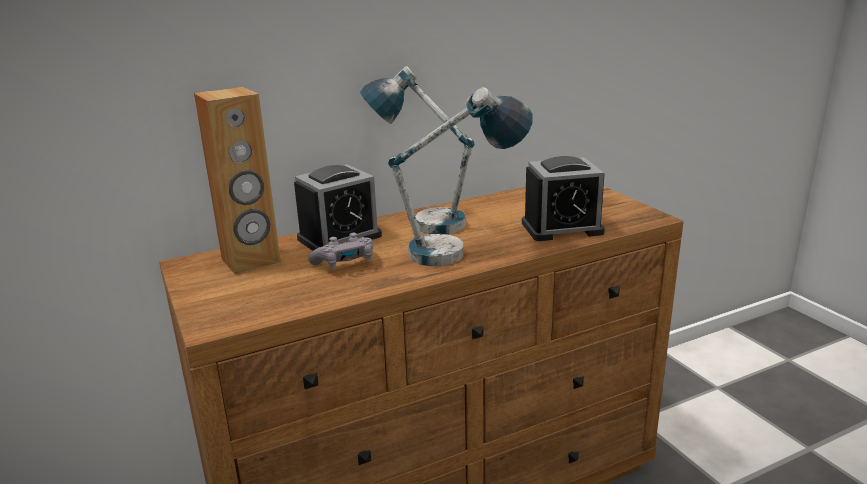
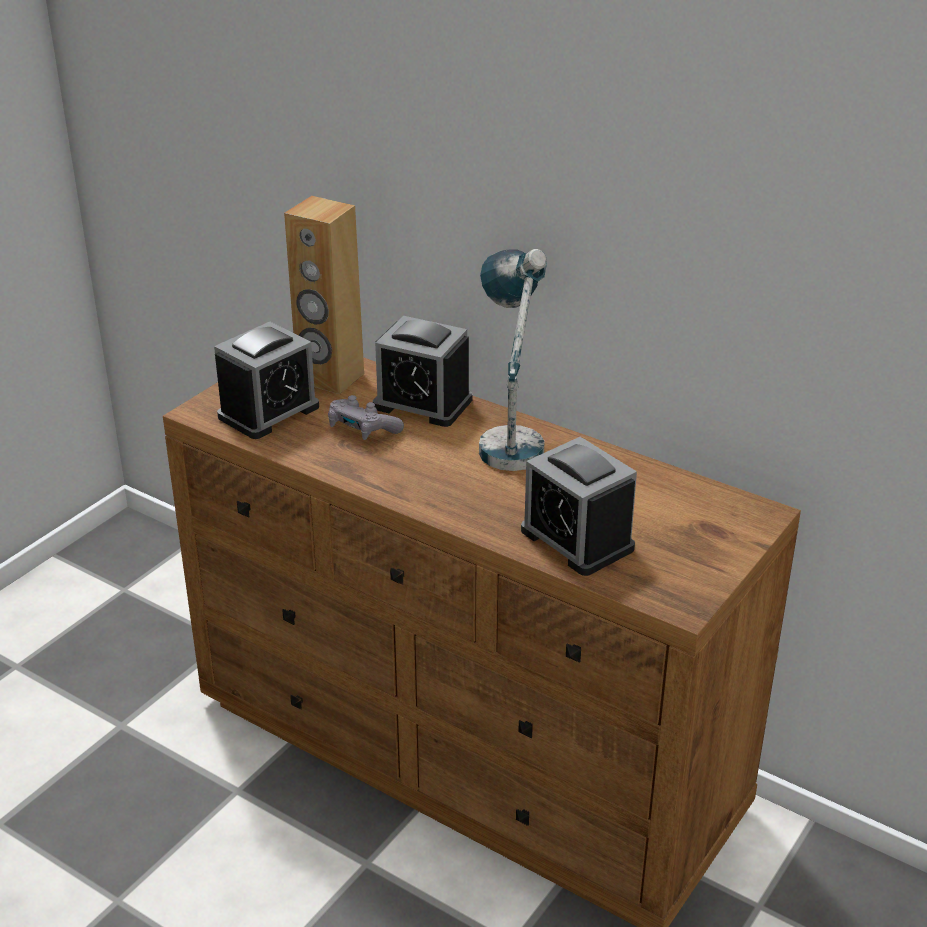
camera: 60 degrees right, 10 degrees up
table lamp [388,87,533,266] -> none
none -> alarm clock [214,322,319,439]

